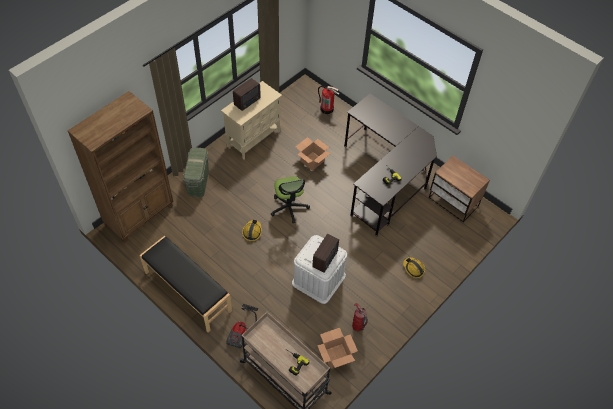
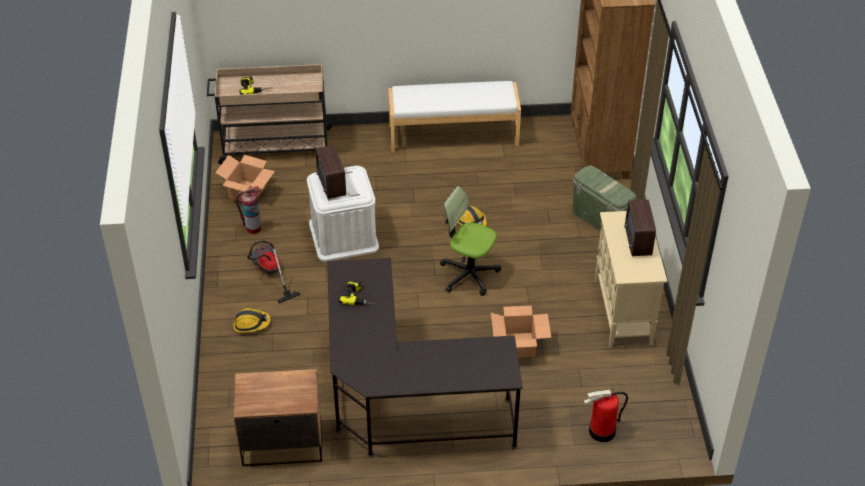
camera: 135 degrees right, 10 degrees down
black bench [139,236,232,332] -> white bench [388,81,521,152]
vacuum cleaner [226,304,258,349] -> vacuum cleaner moved to [247,241,301,303]

